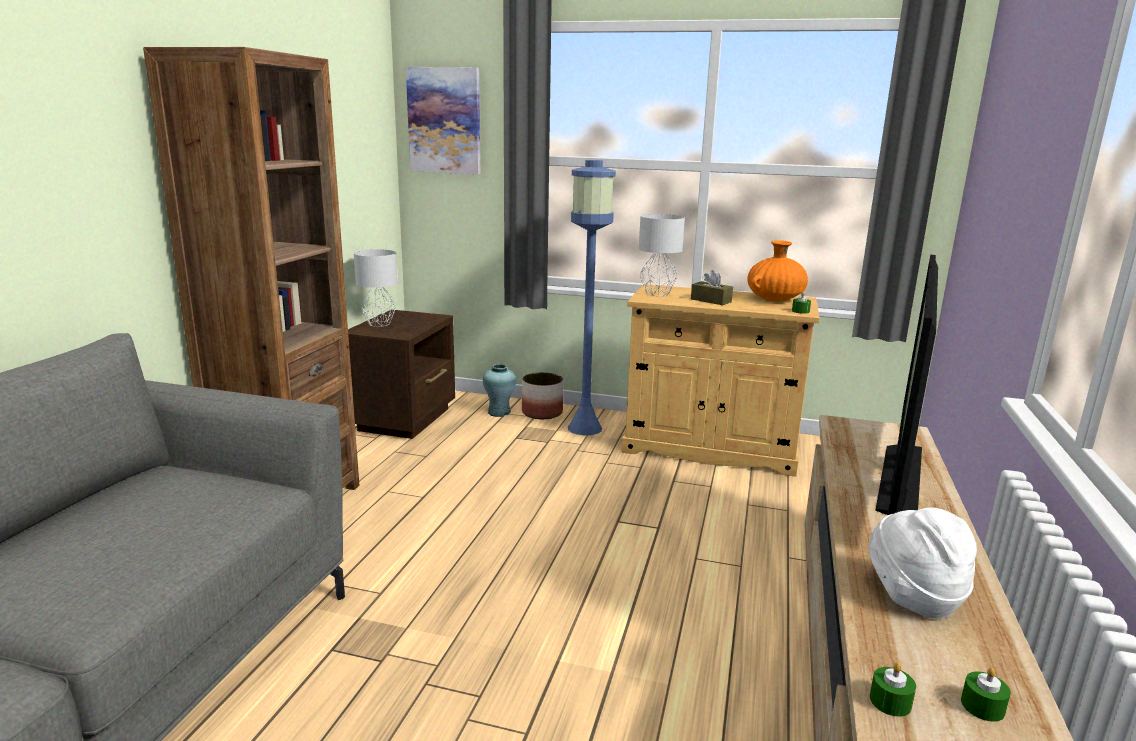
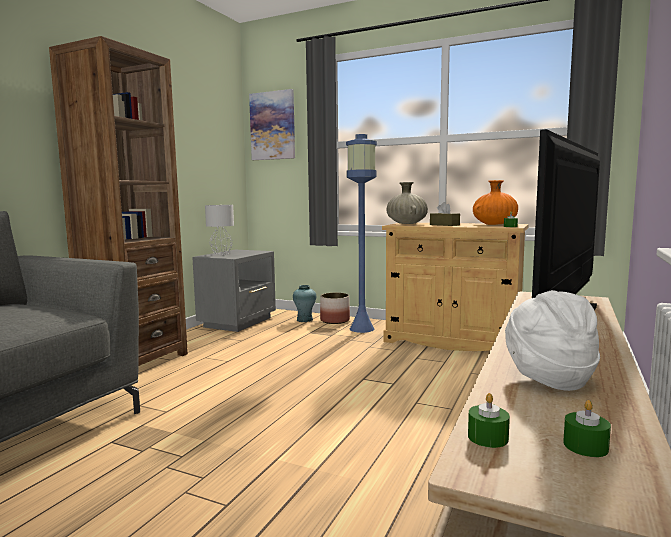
camera: 10 degrees right, 10 degrees down
brown nightstand [348,309,455,439] -> grey nightstand [192,250,276,332]
grey table lamp [639,214,685,296] -> beige vase [386,182,428,224]

